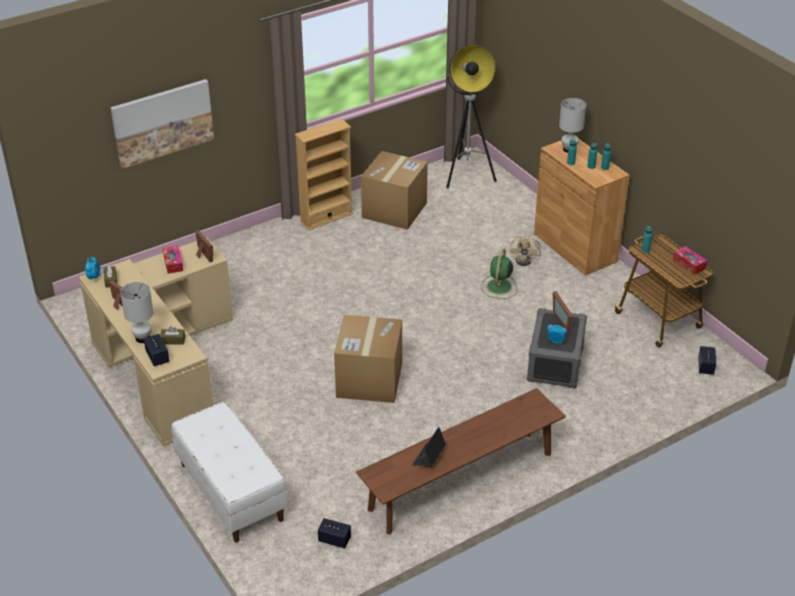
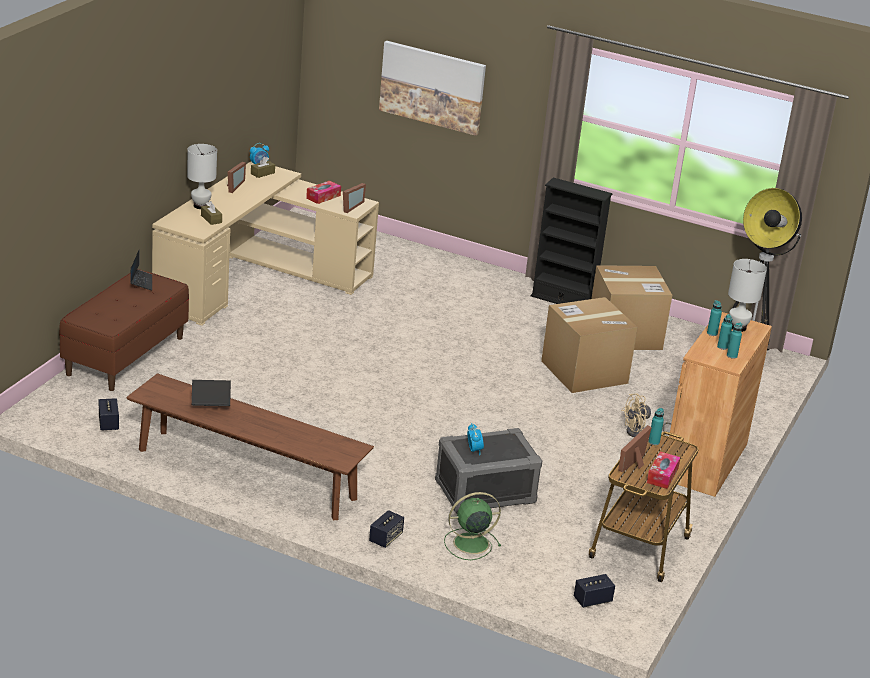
camera: 55 degrees right, 10 degrees down
speaker [144,334,169,366] -> speaker moved to [369,510,404,548]
white bench [171,401,288,543] -> brown bench [59,269,189,391]
beige bookcase [295,119,353,230] -> black bookcase [531,178,613,304]
cardboard box [334,315,402,403] -> cardboard box moved to [541,297,638,393]
green fan [481,249,517,299] -> green fan moved to [444,492,501,560]
picture frame [553,291,573,331] -> picture frame moved to [618,425,652,472]
none -> laptop [130,249,152,291]

